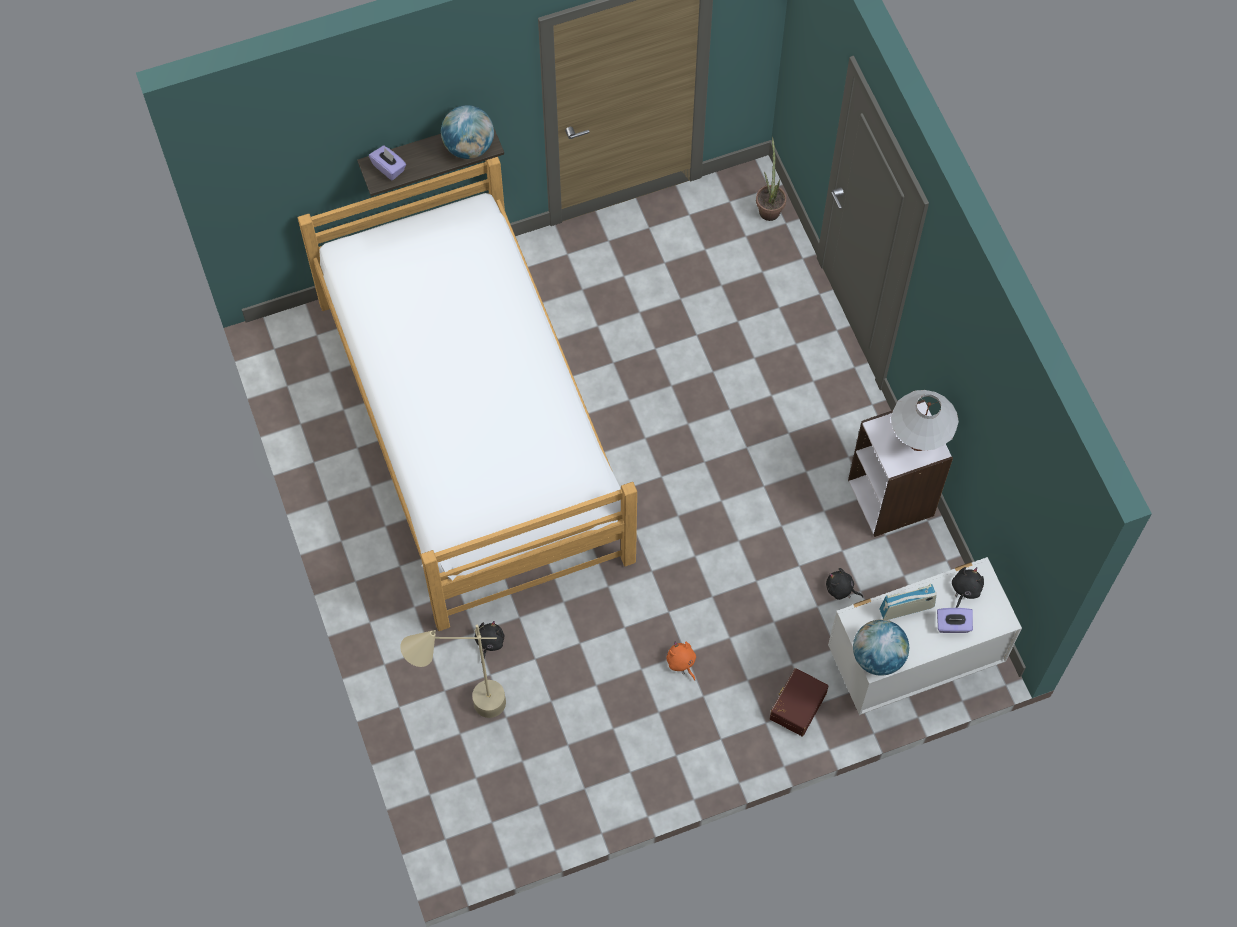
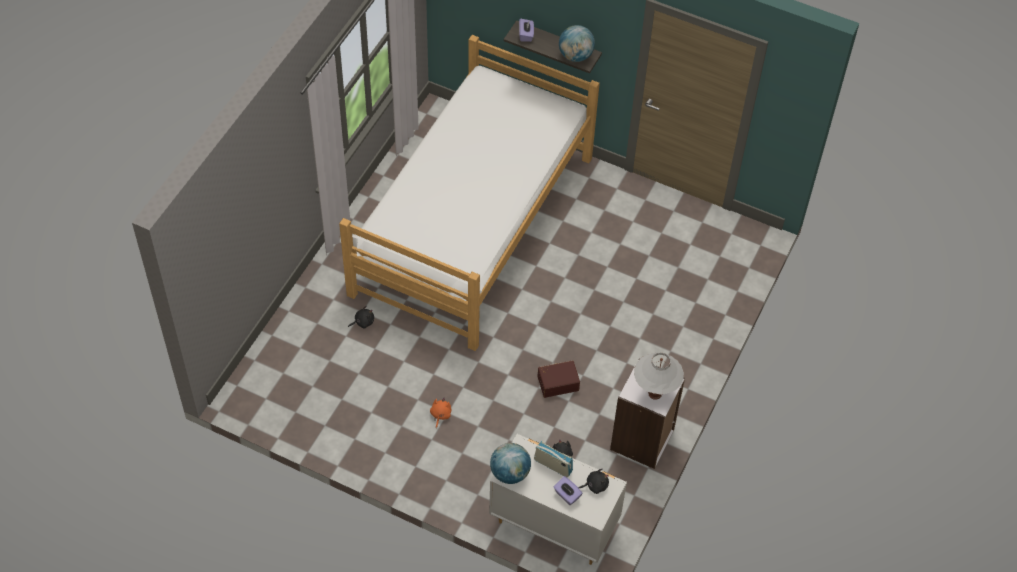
camera: 45 degrees right, 10 degrees down
beige floor lamp [400,625,506,718] -> none
potted plant [756,137,787,221] -> none
brown storage box [770,668,828,736] -> brown storage box moved to [538,360,580,398]

